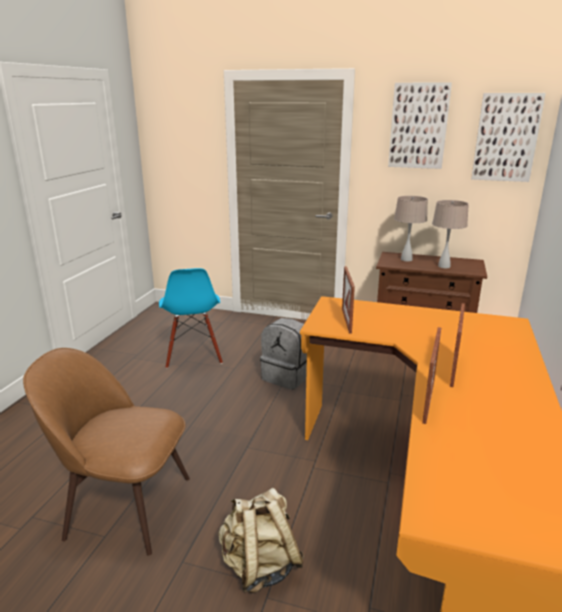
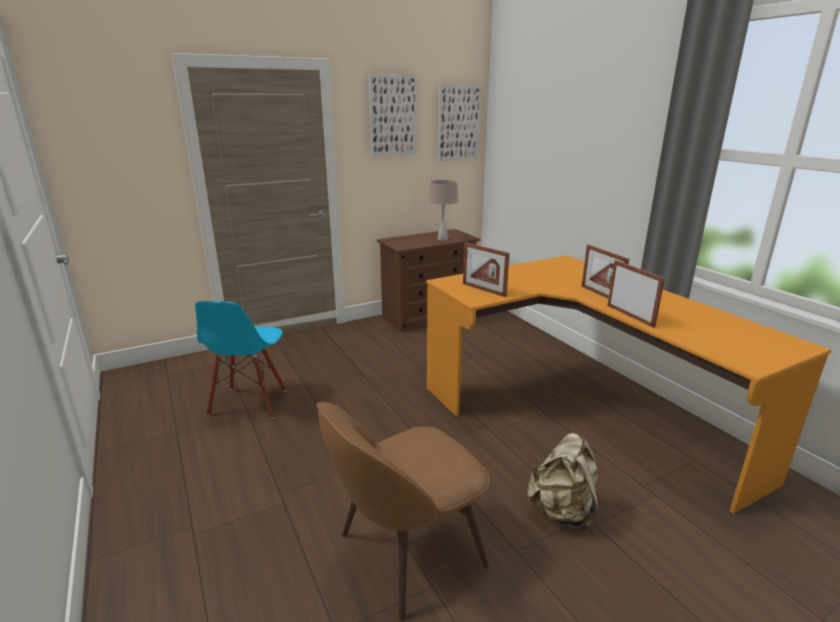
camera: 45 degrees left, 0 degrees up
blue chair [159,268,223,368] -> blue chair turned 60 degrees clockwise [195,301,287,419]
grey backpack [260,318,307,390] -> none
beige table lamp [394,196,428,261] -> none

